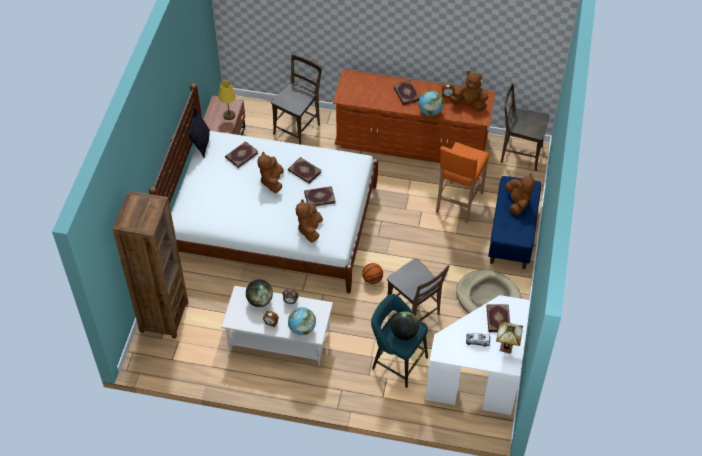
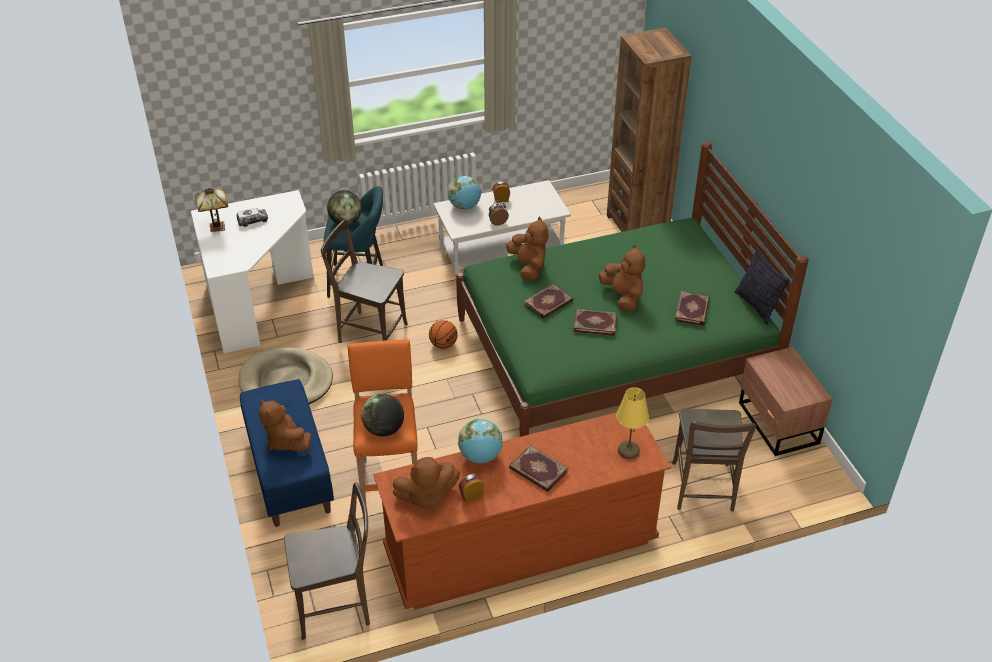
camera: 150 degrees right, 10 degrees down
white bed [149,83,378,294] -> green bed [456,141,809,437]
yellow table lamp [218,81,236,120] -> yellow table lamp moved to [616,387,649,459]
globe [246,279,273,307] -> globe moved to [361,394,404,436]
book [486,304,510,332] -> none

